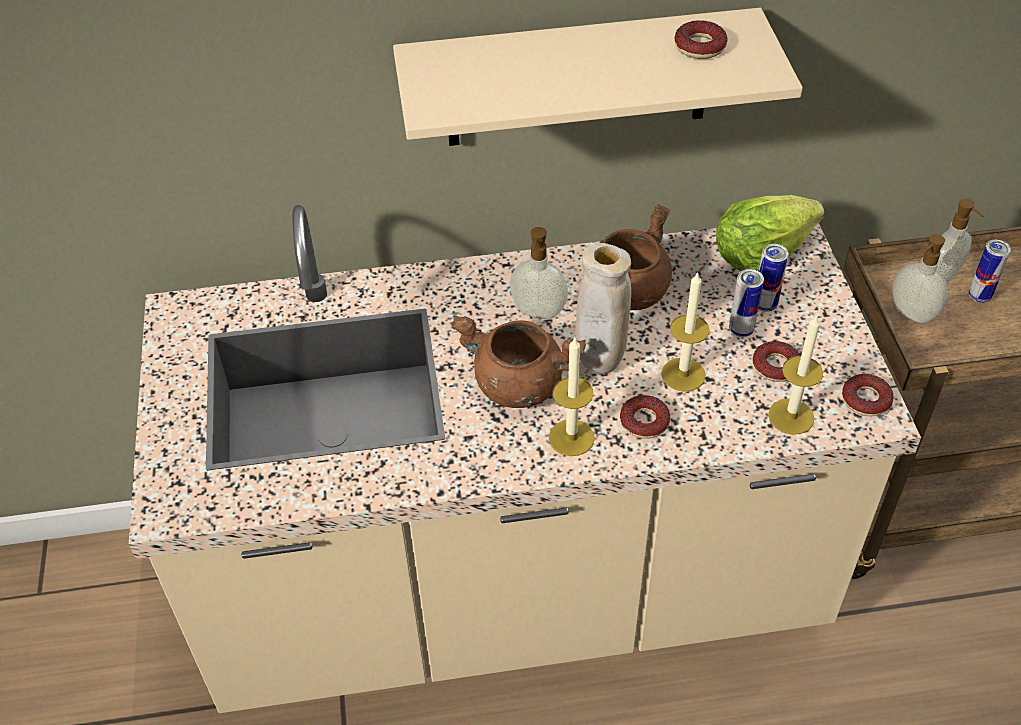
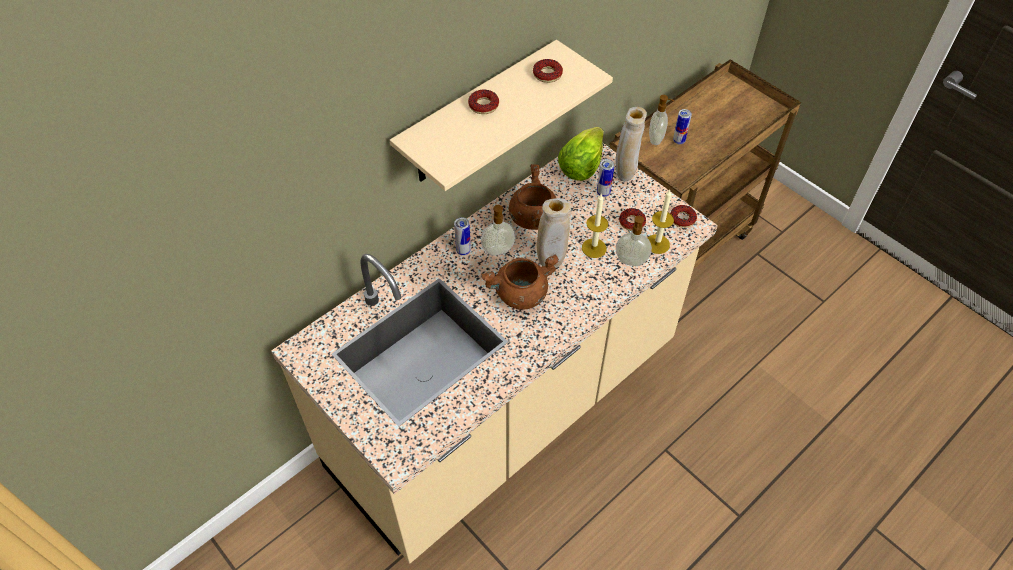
camera: 35 degrees left, 5 degrees up
candle [549,338,595,456] -> none
donut [620,395,670,439] -> donut moved to [468,89,499,114]
can [729,269,764,337] -> can moved to [454,217,471,256]
soap dispenser [893,234,948,323] -> soap dispenser moved to [616,216,652,266]
none -> beige vase [616,107,647,181]

